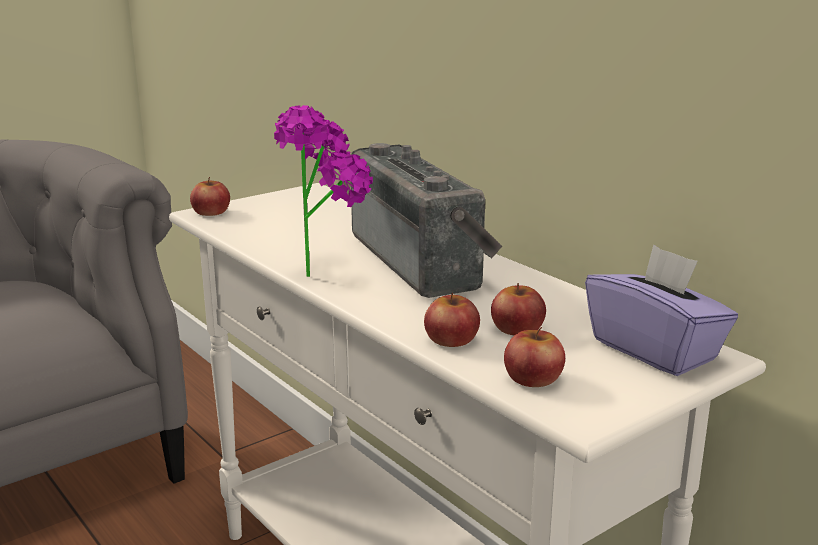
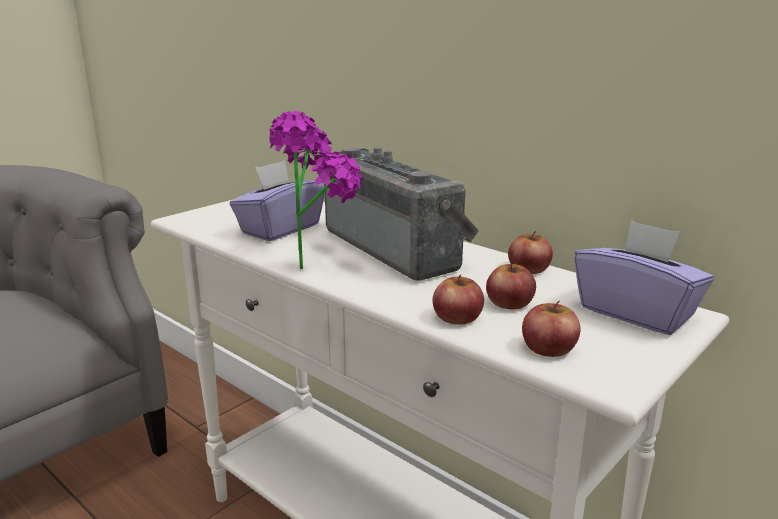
camera: 10 degrees left, 0 degrees up
apple [190,177,230,216] -> apple moved to [508,231,553,274]
none -> purple tissue box [230,160,325,241]

